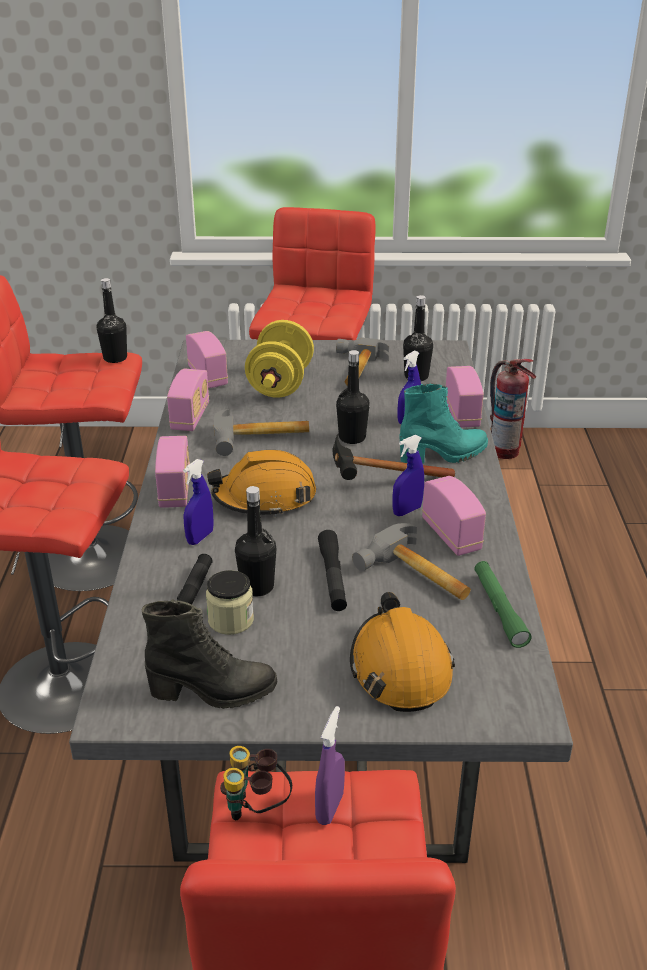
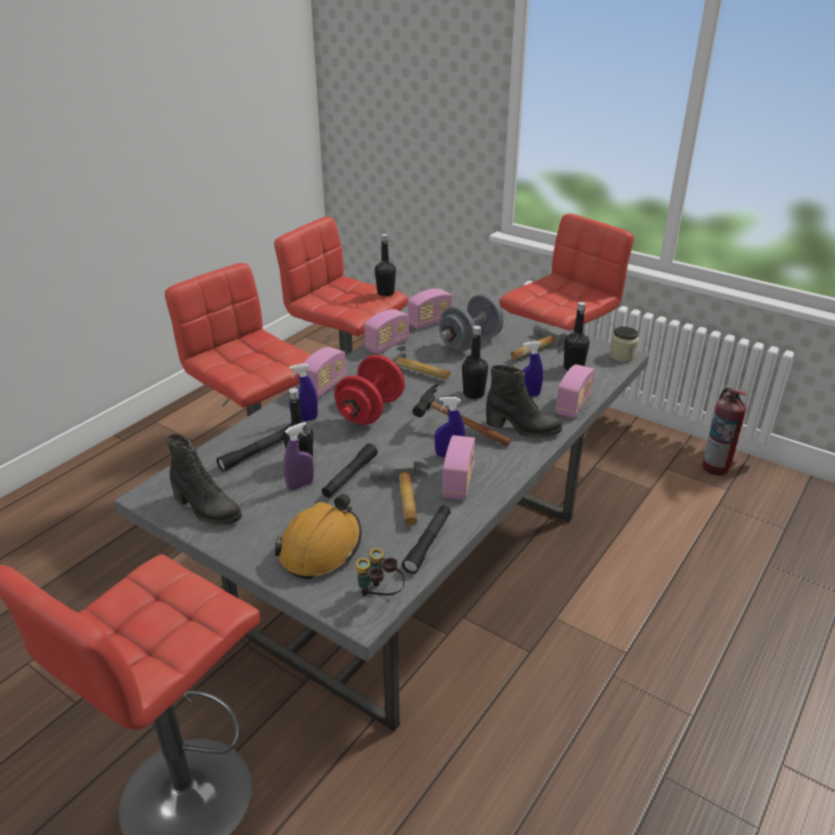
camera: 35 degrees right, 0 degrees up
radio [186,331,228,388] -> radio turned 45 degrees clockwise [408,289,452,329]
jar [206,570,254,635] -> jar moved to [609,327,639,362]
orange hard hat [207,450,316,517] -> red dumbbell [334,355,405,425]
binoculars [220,746,292,820] -> binoculars moved to [356,548,405,596]
yellow dumbbell [245,320,314,398] -> grey dumbbell [439,294,504,351]
purple spray bottle [315,706,345,825] -> purple spray bottle moved to [283,422,314,490]
turquoise boot [399,383,488,464] -> black boot [486,365,562,438]
green flashlight [474,561,532,648] -> black flashlight [402,505,451,574]

